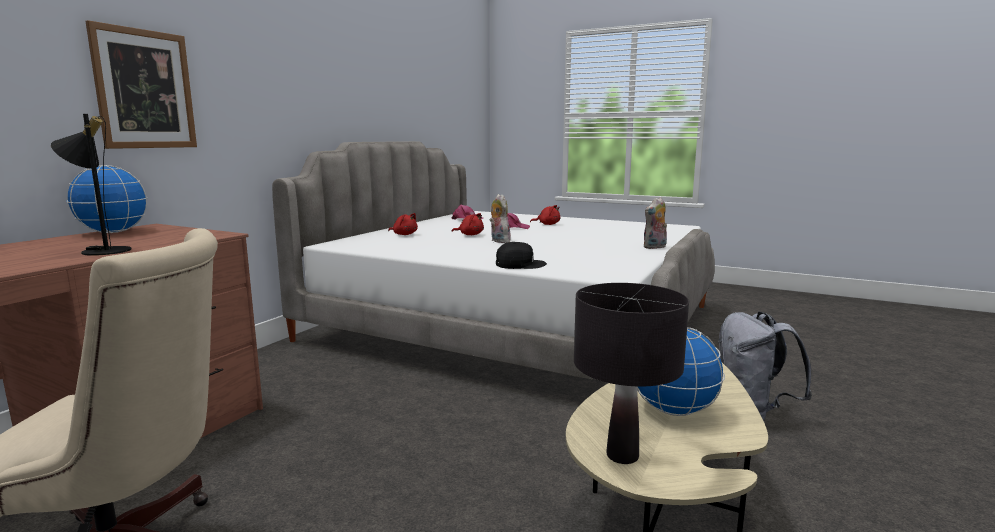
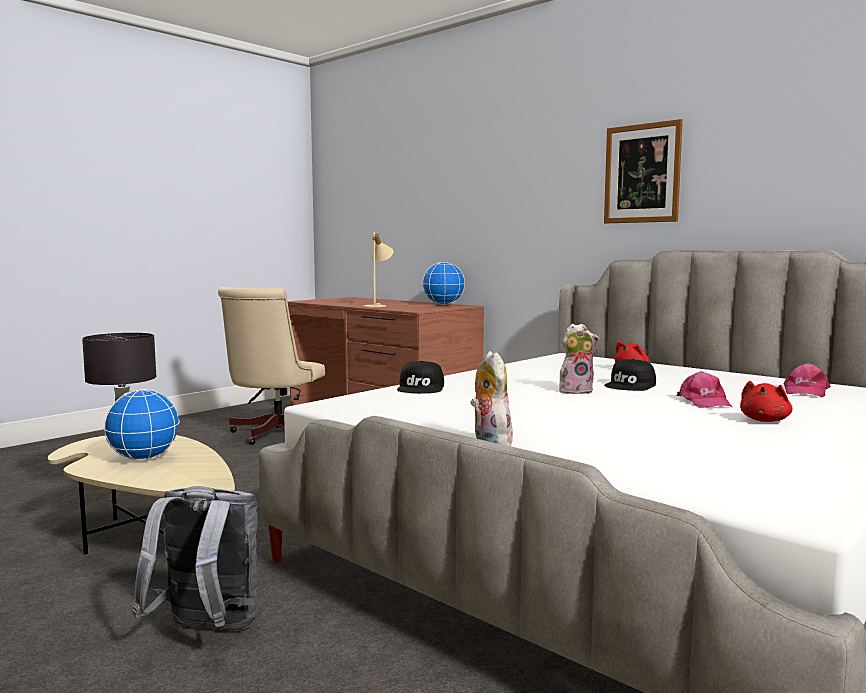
camera: 105 degrees right, 5 degrees down
black table lamp [51,114,131,256] -> beige table lamp [363,232,394,307]
picture [85,20,197,149] -> picture moved to [604,119,683,223]
red plush toy [452,213,484,235] -> black cap [604,359,656,391]

